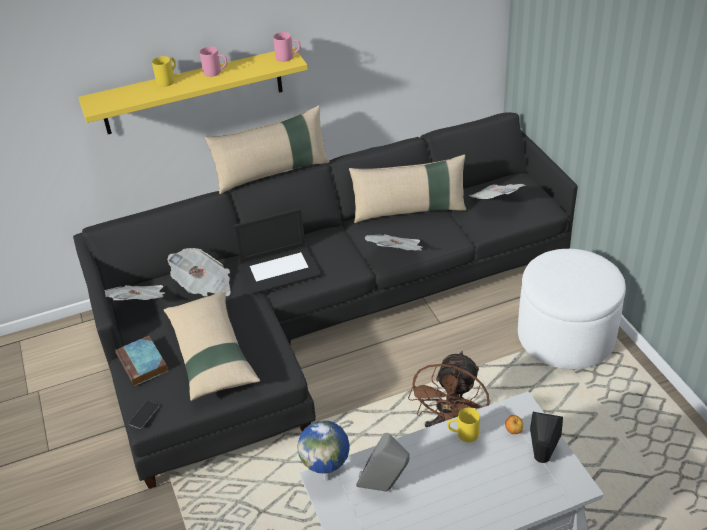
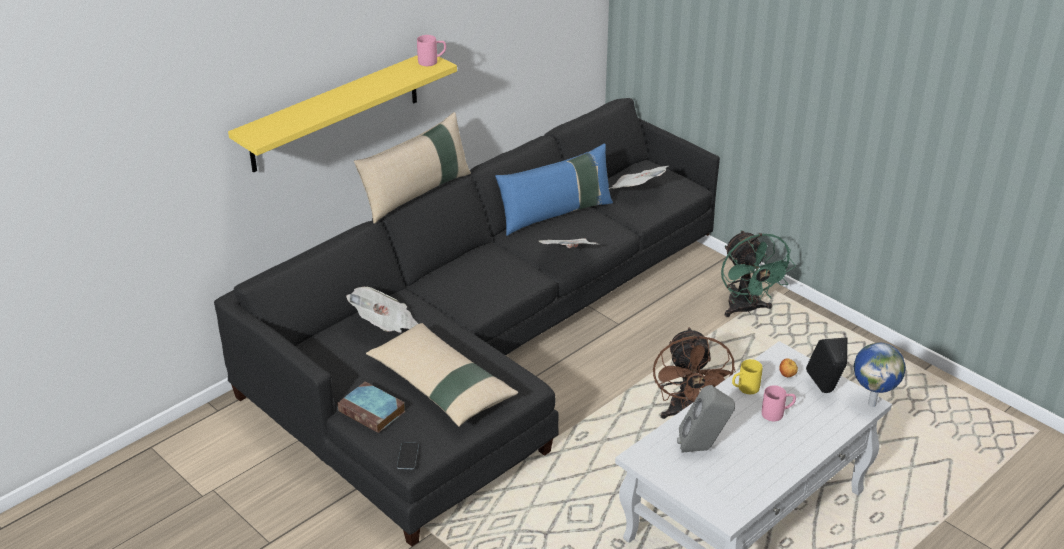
camera: 25 degrees left, 5 degrees down
newspaper [104,285,165,300] -> none
yellow mug [152,56,175,87] -> none
pink mug [200,47,227,77] -> pink mug moved to [762,385,796,421]
laptop [234,208,320,295] -> none
globe [297,420,350,481] -> globe moved to [854,342,906,407]
beige pillow [349,154,466,223] -> blue pillow [495,144,613,236]
white ottoman [518,249,626,369] -> green fan [721,230,796,317]

